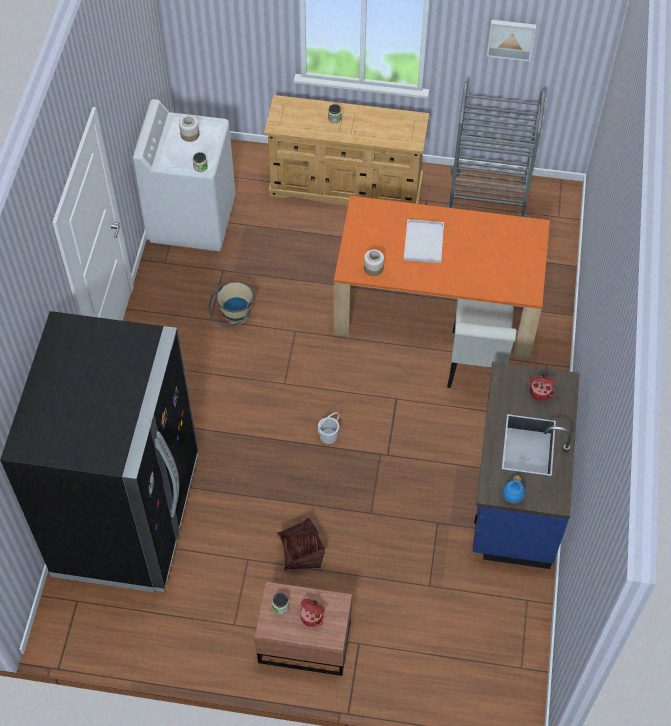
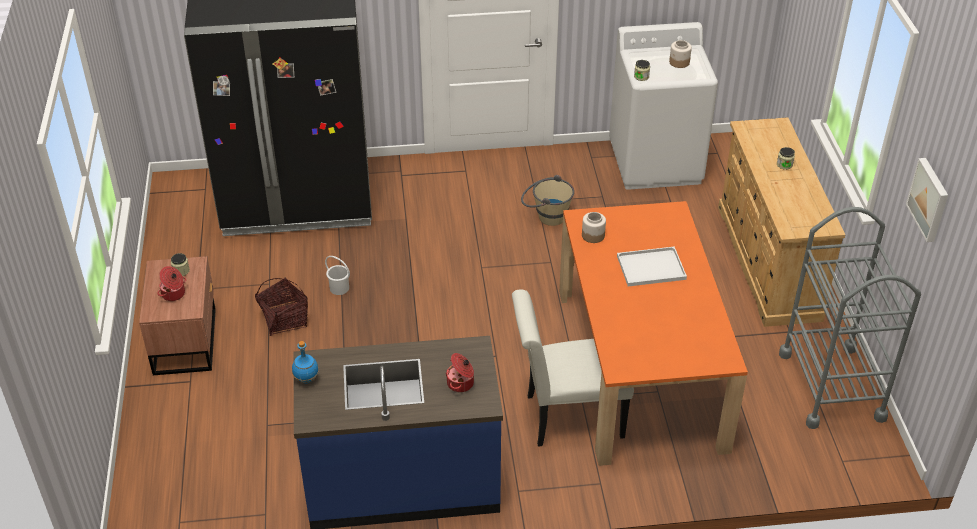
camera: 75 degrees right, 15 degrees down
white bucket [318,412,339,444] -> white bucket moved to [325,256,350,295]

